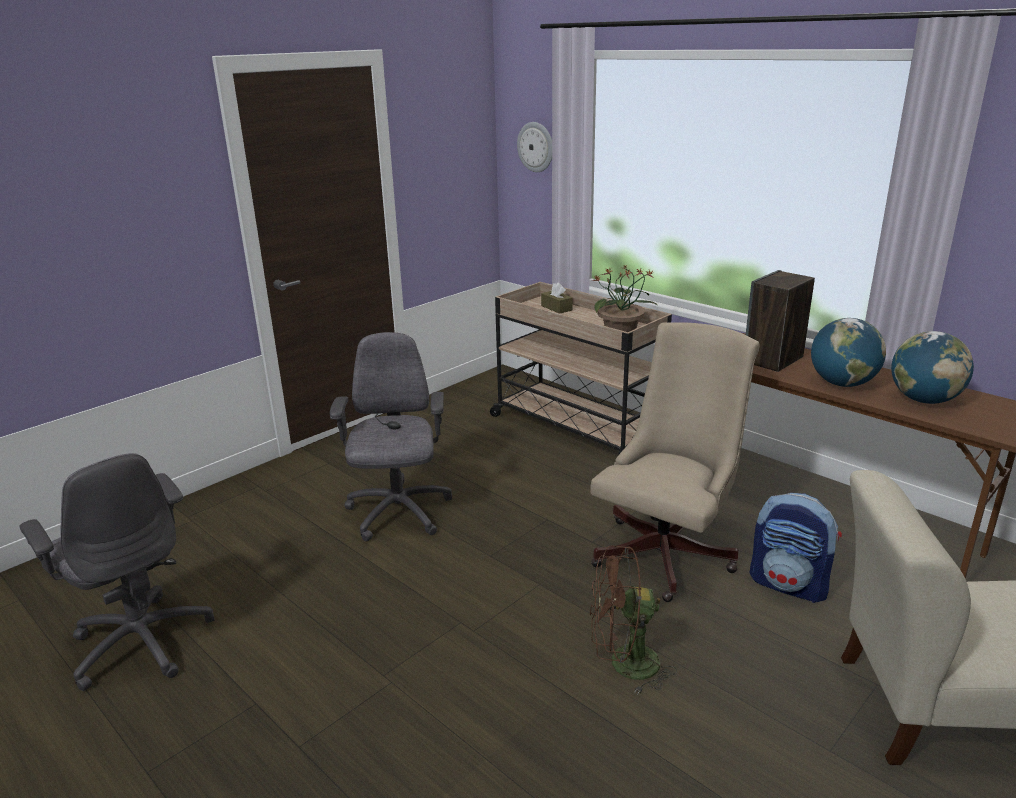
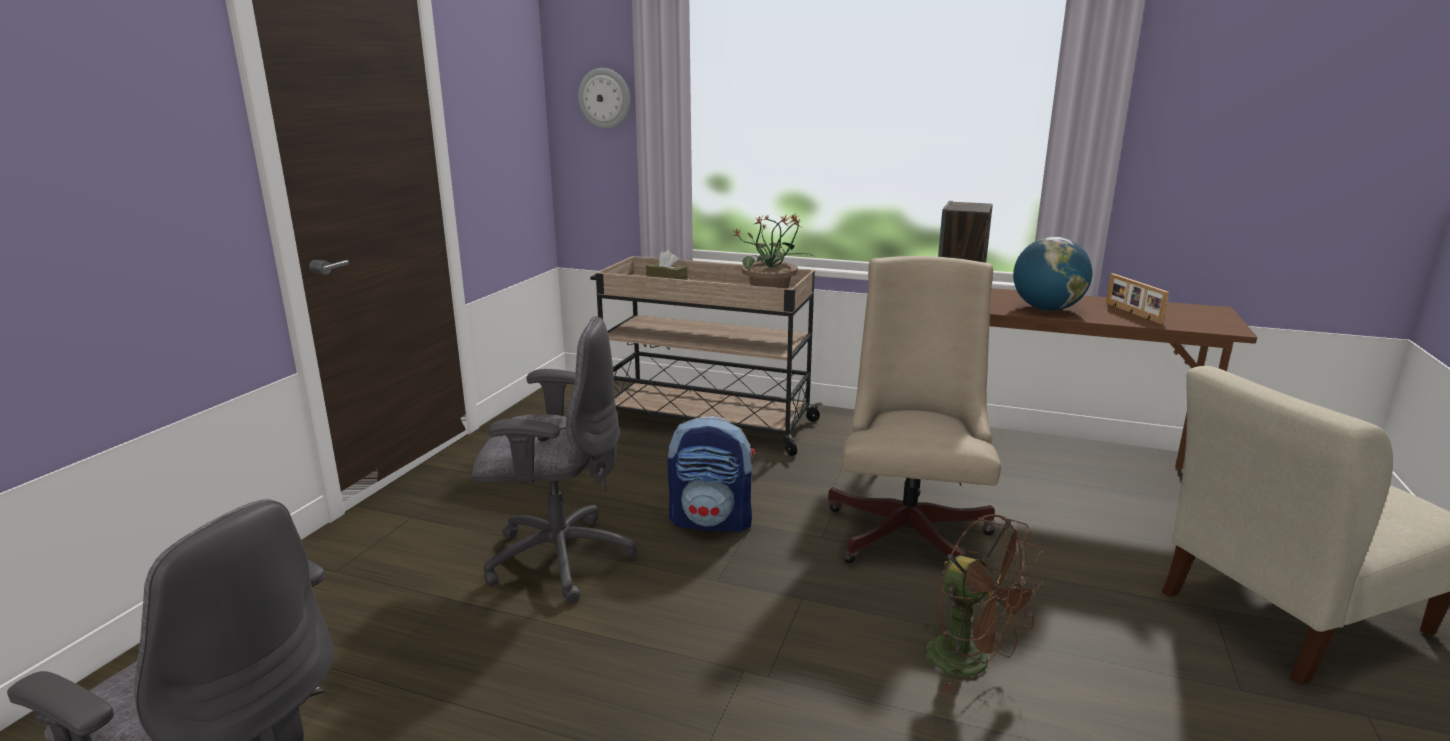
camera: 25 degrees left, 5 degrees down
grey office chair [330,332,452,541] -> grey office chair turned 120 degrees clockwise [472,316,638,602]
brown fan [590,545,677,695] -> brown fan turned 105 degrees counterclockwise [925,514,1044,694]
backpack [750,493,842,603] -> backpack moved to [668,416,755,533]
globe [891,331,974,404] -> picture frame [1106,273,1169,324]

